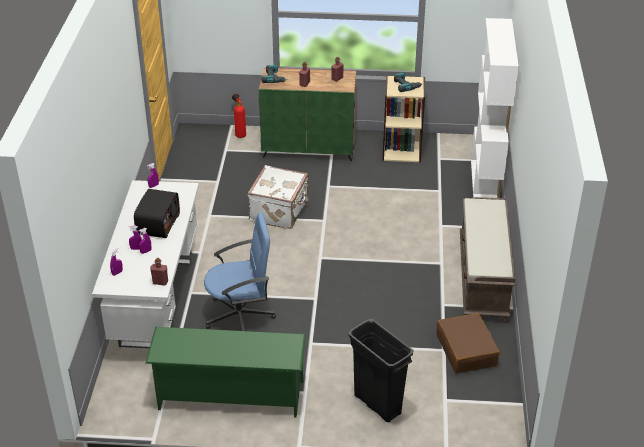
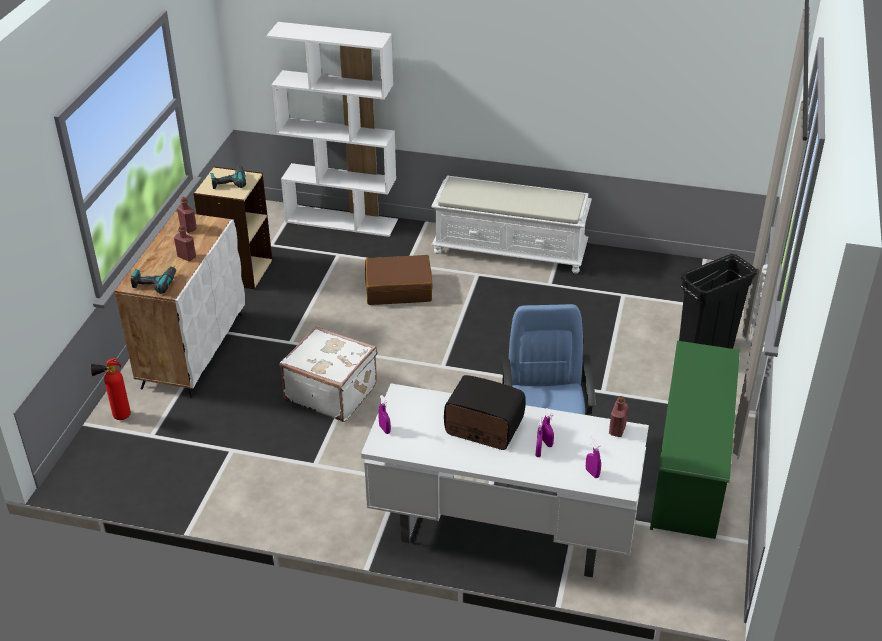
camera: 80 degrees left, 0 degrees up
green cabinet [259,68,356,161] -> white cabinet [115,211,245,398]
brown suitcase [436,313,500,373] -> brown suitcase moved to [365,255,432,305]
brown bench [460,197,515,323] -> white bench [431,175,592,274]

